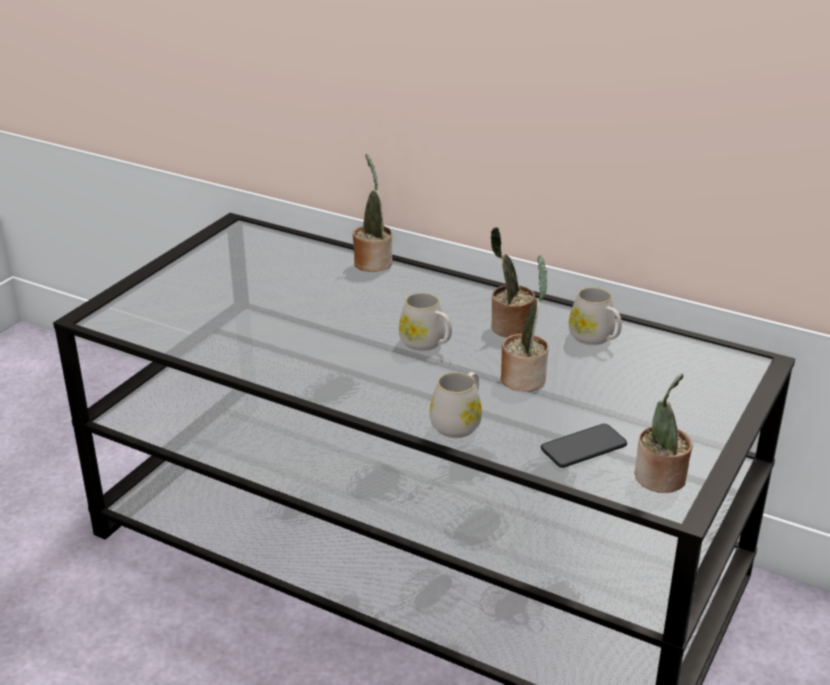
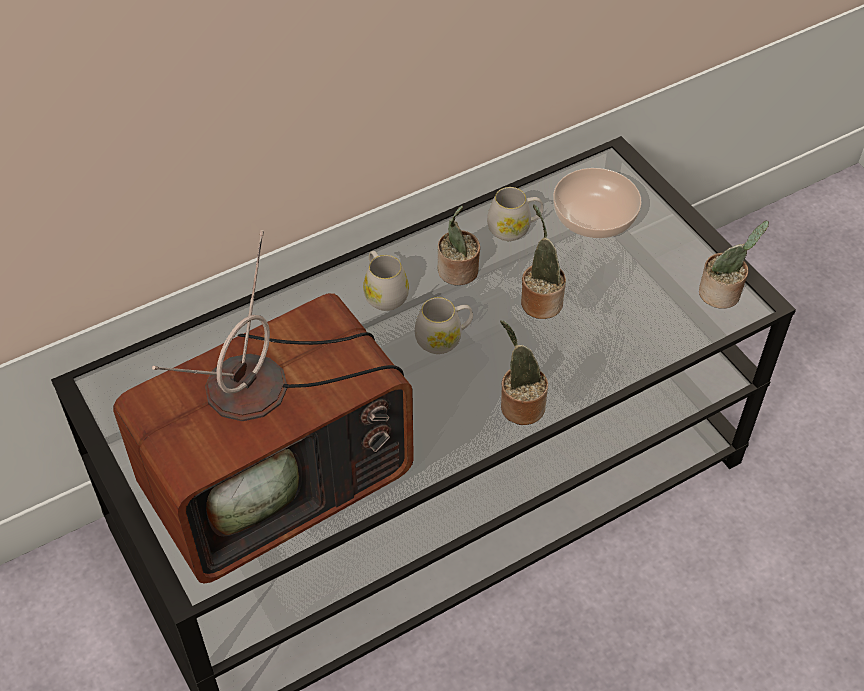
camera: 60 degrees left, 20 degrees up
potted plant [353,154,392,272] -> potted plant moved to [500,320,548,425]
white mug [430,372,482,438] -> white mug moved to [363,251,409,311]
phone [541,424,627,468] -> none
none -> television [113,230,414,584]
none -> bowl [553,168,642,238]

